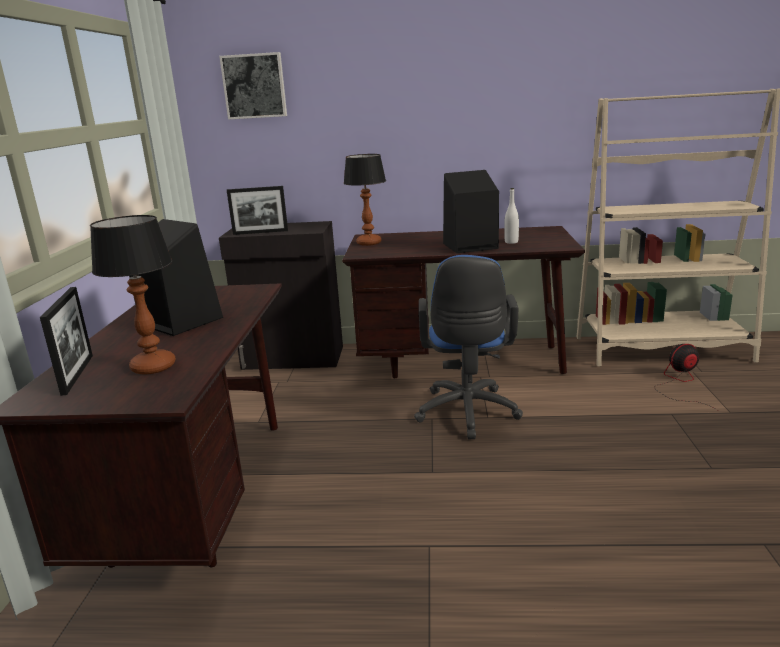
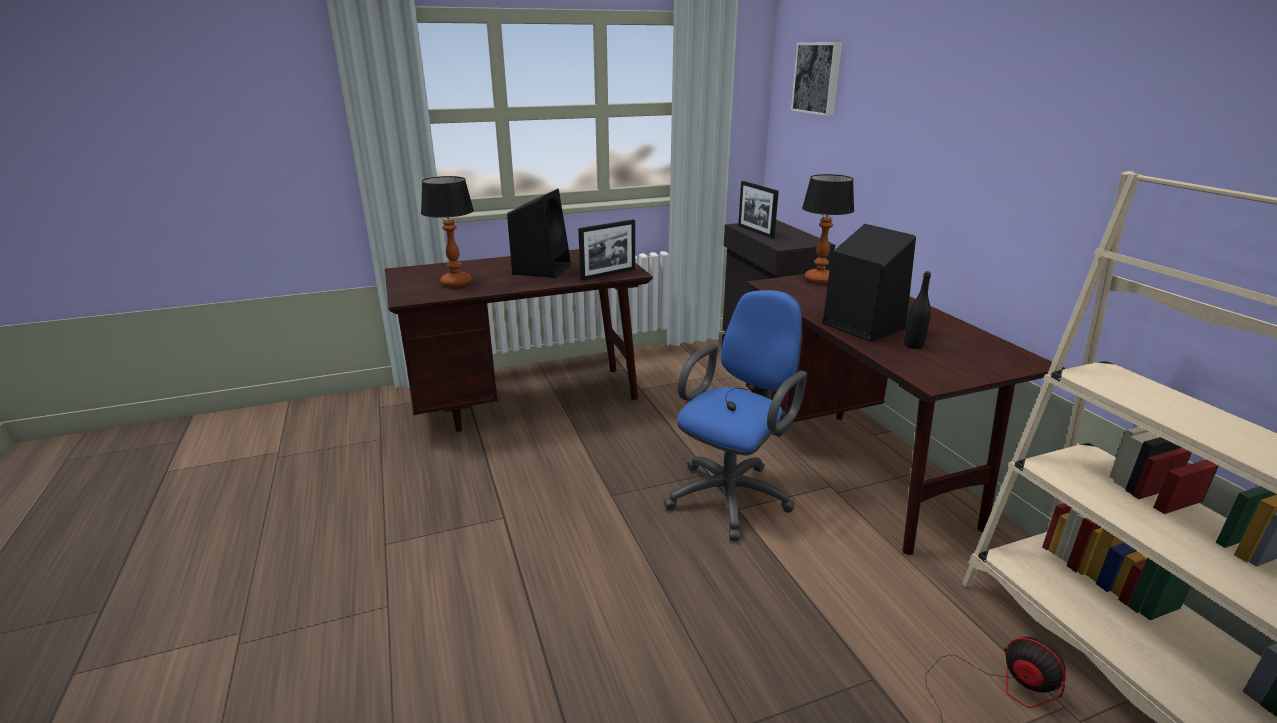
camera: 65 degrees right, 5 degrees up
picture frame [40,287,93,396] -> picture frame moved to [578,219,635,281]
blue office chair [414,255,523,439] -> blue office chair turned 150 degrees clockwise [664,290,807,541]
white bottle [504,188,519,244] -> black bottle [904,271,931,349]

